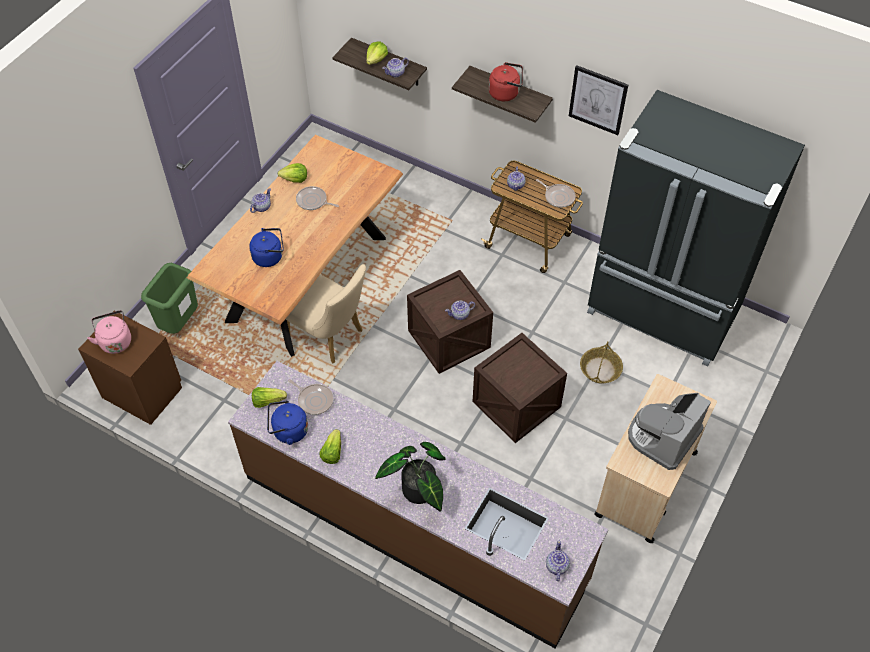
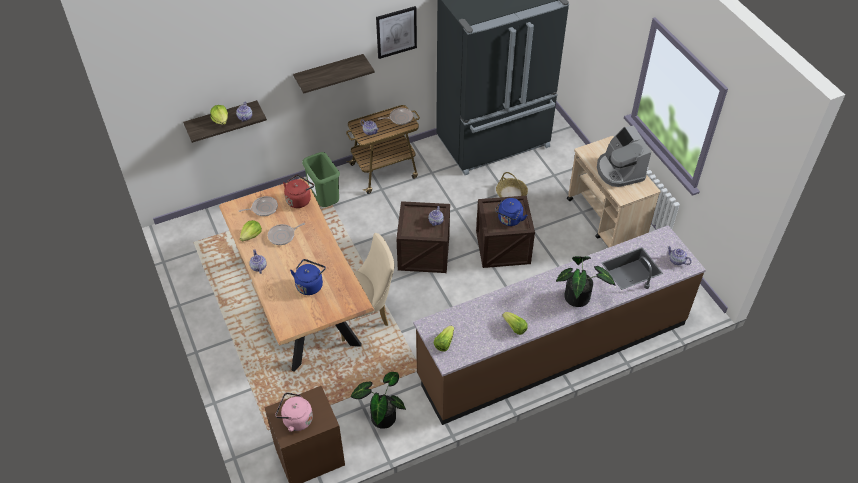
camera: 55 degrees left, 5 degrees down
green trash can [141,263,198,334] -> green trash can moved to [302,152,340,207]
blue kettle [267,401,308,445] -> blue kettle moved to [495,198,527,226]
frying pan [288,379,333,415] -> frying pan moved to [239,196,278,216]
red kettle [489,62,523,101] -> red kettle moved to [283,175,314,208]
none -> potted plant [351,372,406,429]

